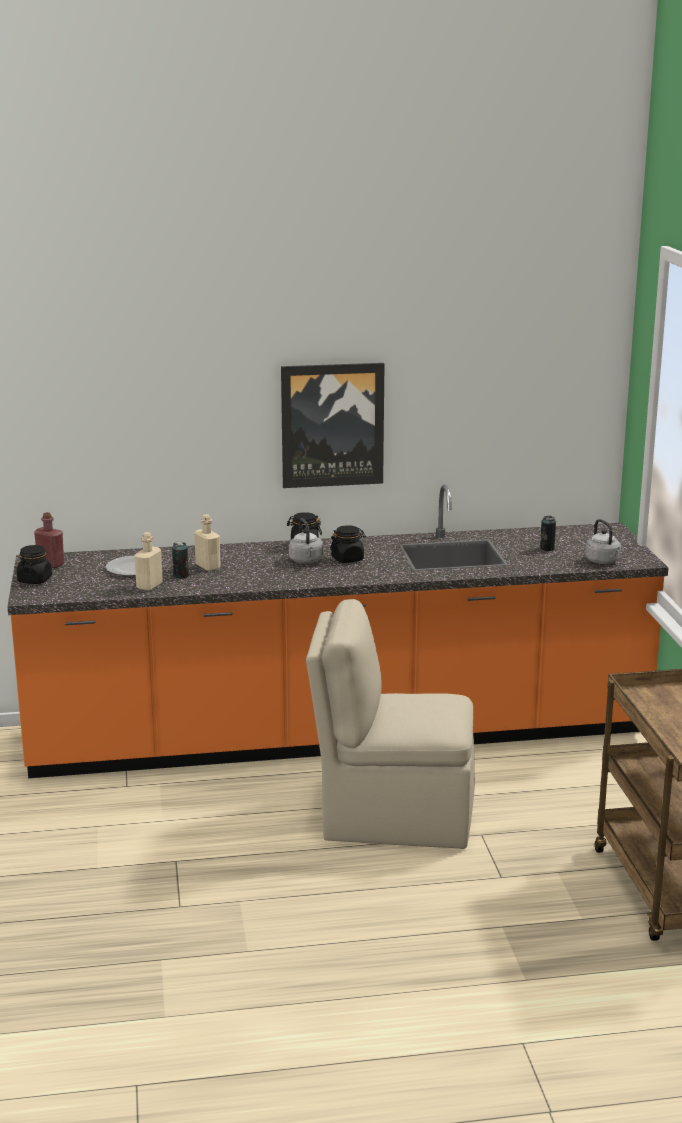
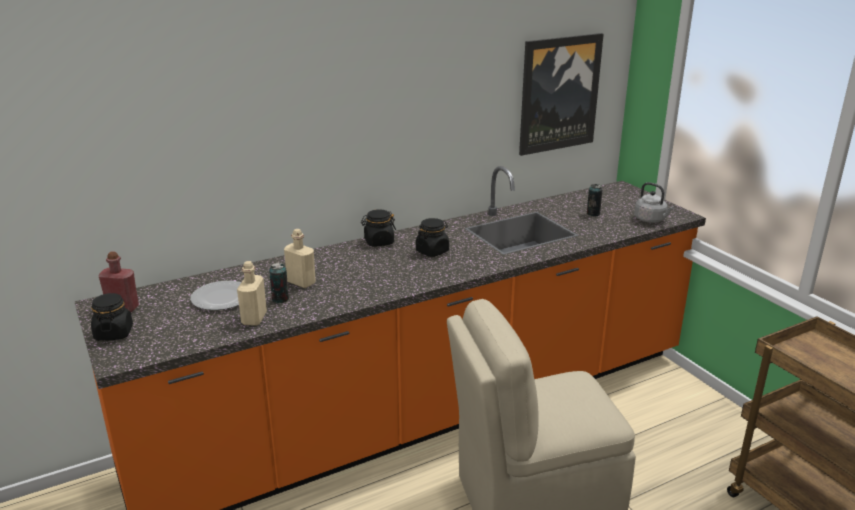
camera: 20 degrees left, 5 degrees up
picture [281,363,385,488] -> picture moved to [519,33,604,156]
grey kettle [289,518,323,563] -> none

